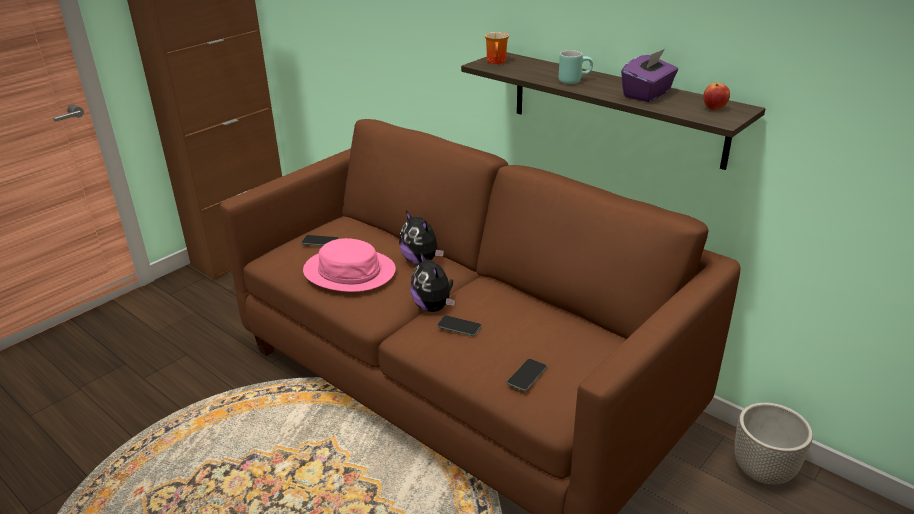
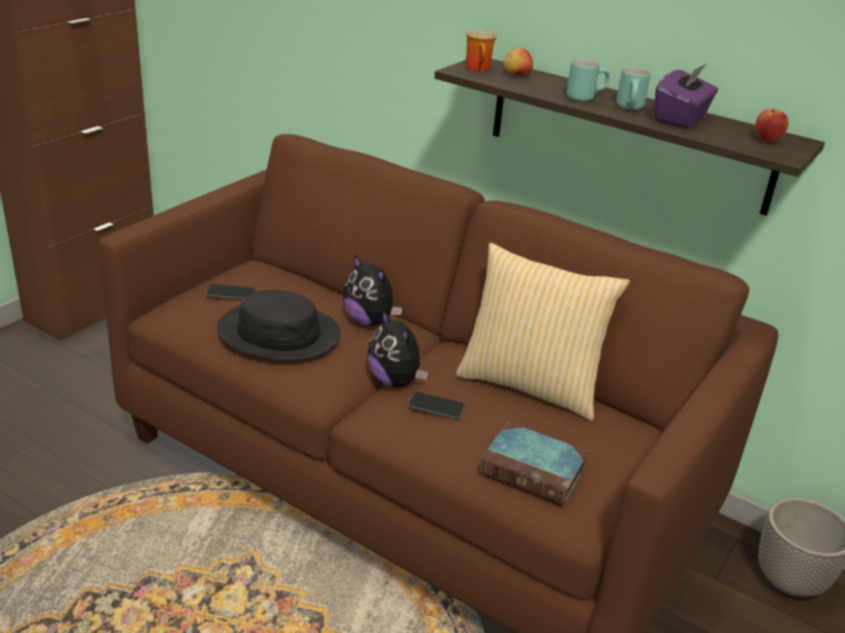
camera: 10 degrees left, 0 degrees up
pink hat [303,238,396,292] -> black hat [217,290,341,360]
phone [507,359,547,391] -> book [479,422,589,504]
none -> pillow [456,243,630,421]
none -> apple [504,48,533,75]
none -> turquoise mug [616,67,651,110]

